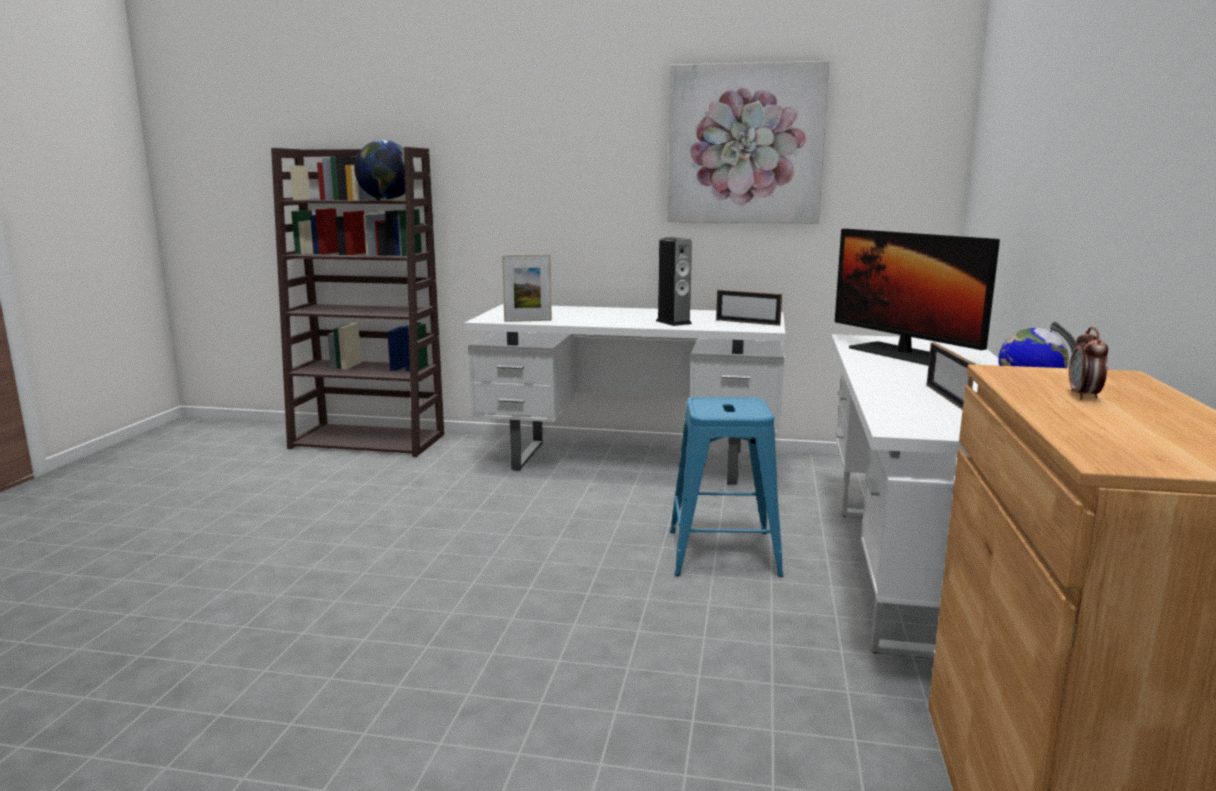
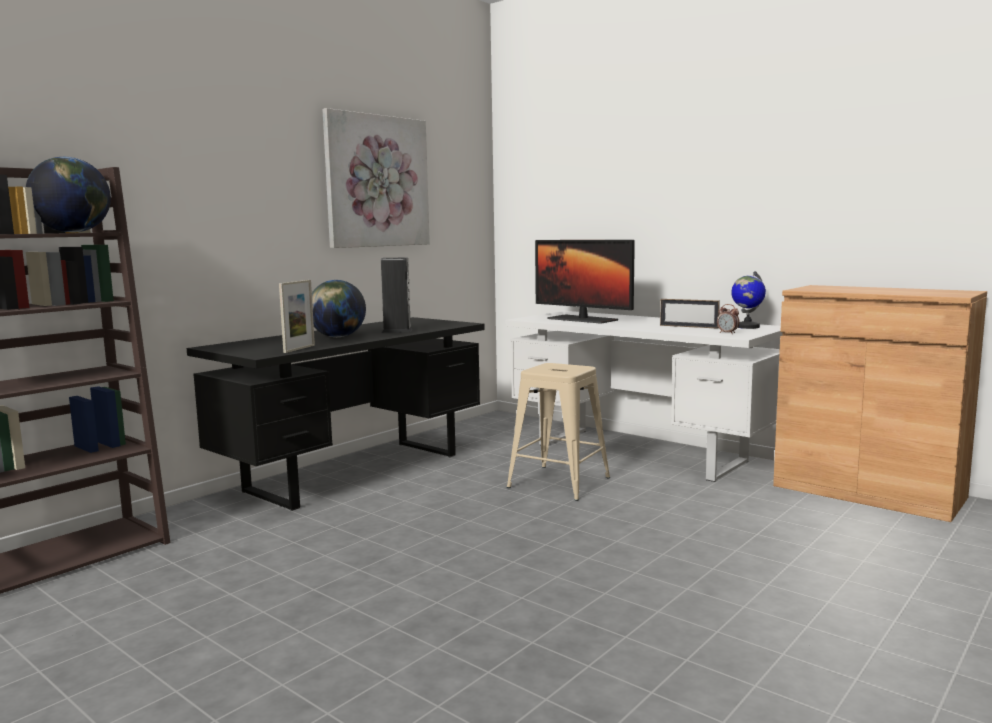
camera: 60 degrees left, 5 degrees down
white desk [464,304,786,485] -> black desk [187,317,485,511]
blue stool [670,397,784,577] -> beige stool [507,363,610,501]
picture frame [716,290,782,326] -> none
monitor [835,229,1000,366] -> monitor turned 45 degrees clockwise [535,240,635,324]
alarm clock [1069,327,1108,400] -> alarm clock moved to [717,304,740,334]
none -> globe [312,280,366,337]

